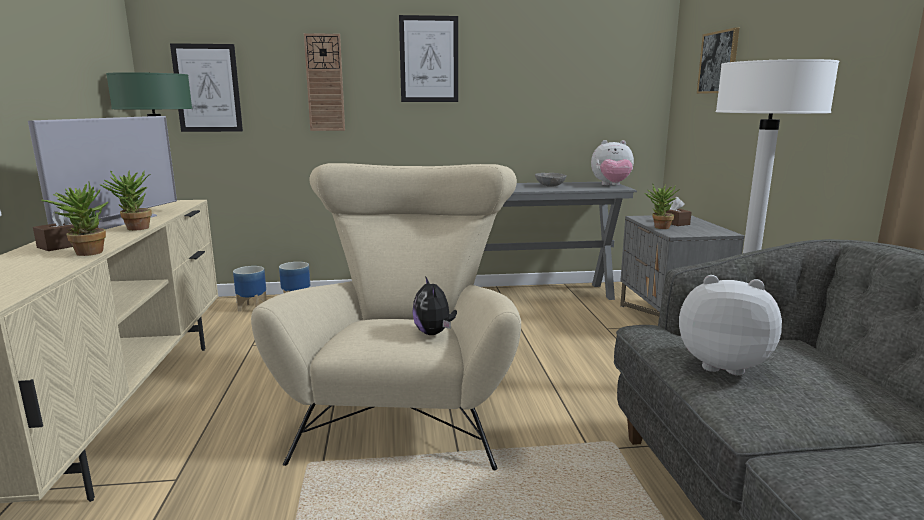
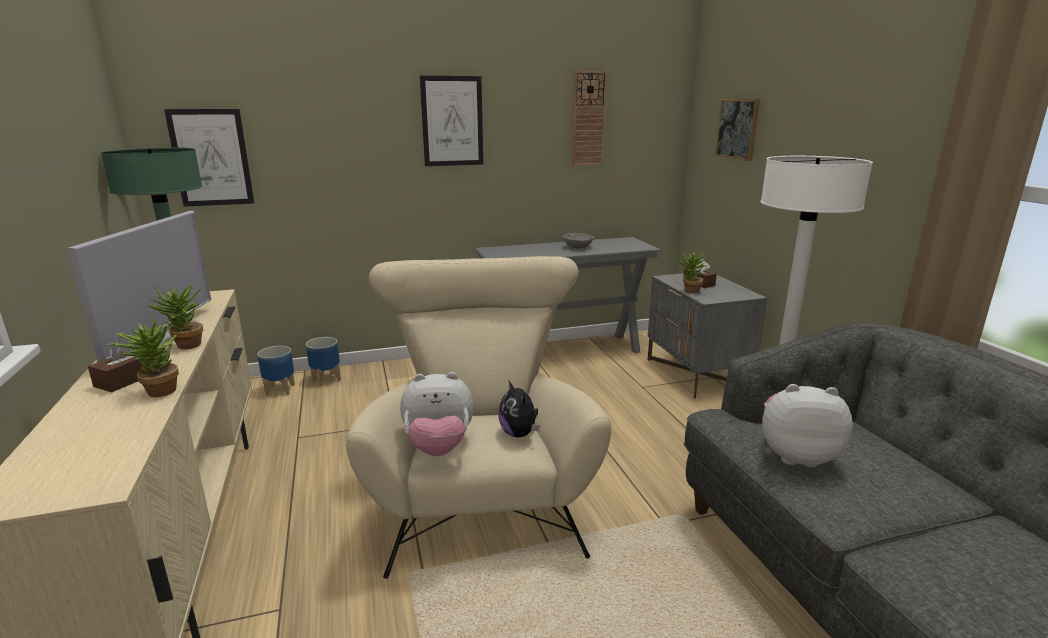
camera: 10 degrees left, 5 degrees up
wall clock [304,33,345,131] -> wall clock moved to [572,71,607,166]
plush toy [591,140,634,185] -> plush toy moved to [400,372,474,456]

